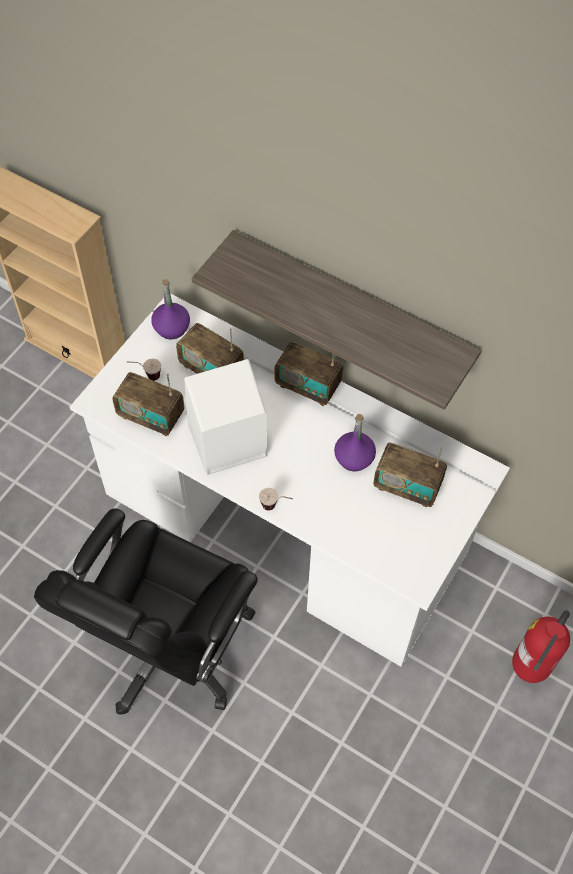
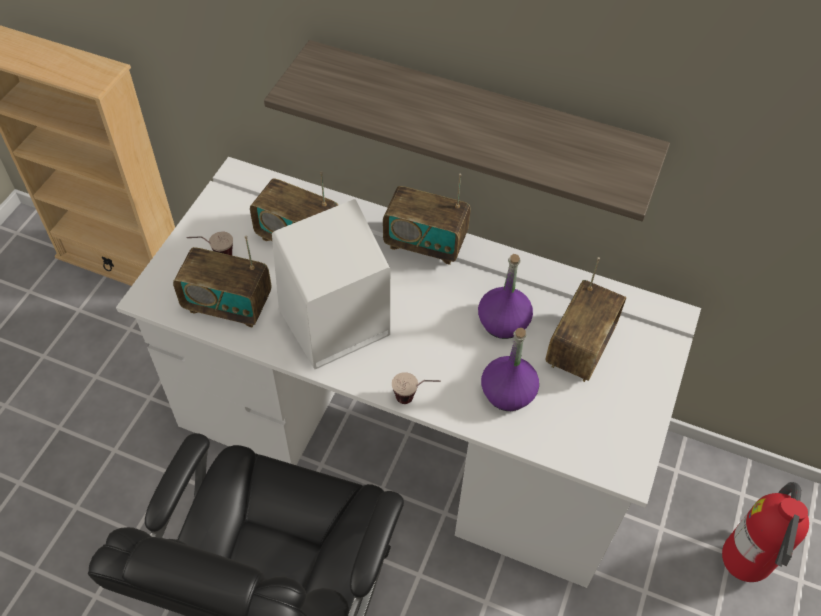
camera: 10 degrees left, 5 degrees down
purple bottle [151,279,190,339] -> purple bottle moved to [481,328,539,411]
radio [373,443,447,507] -> radio turned 75 degrees counterclockwise [546,257,626,382]

